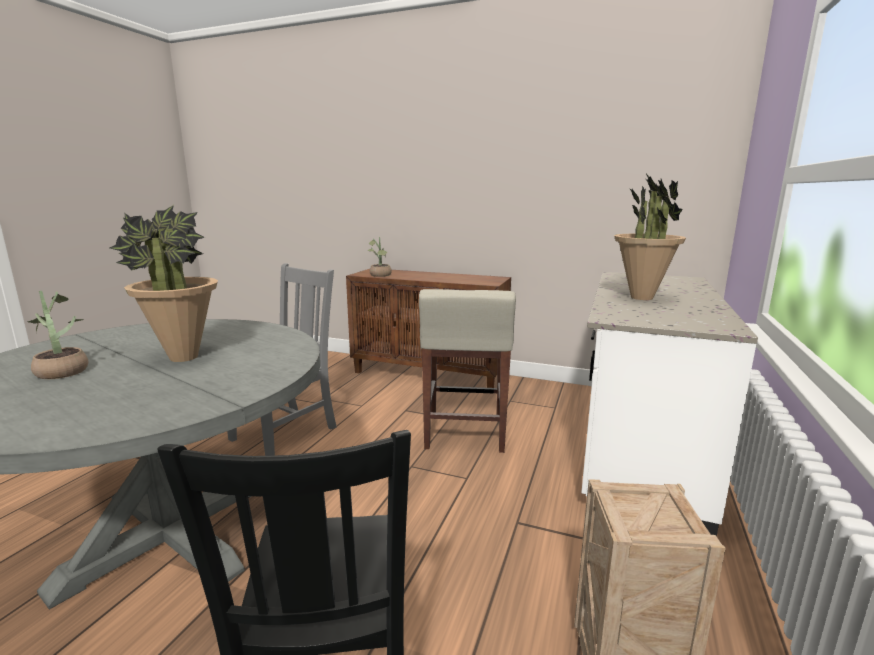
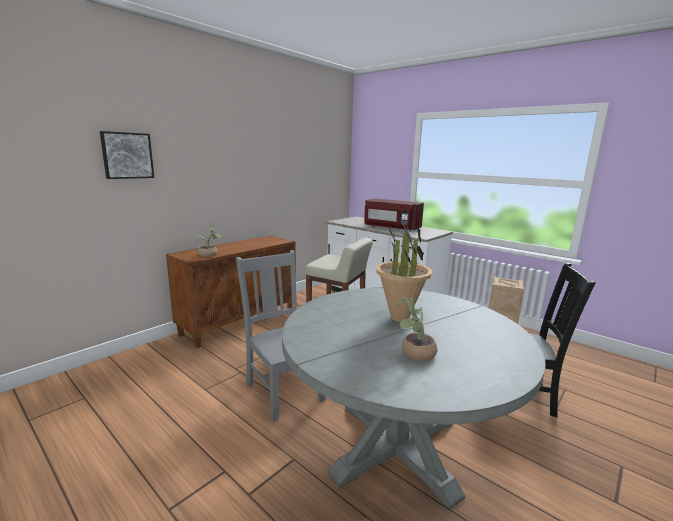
camera: 70 degrees left, 0 degrees up
potted plant [614,174,686,300] -> red microwave [364,198,424,232]
none -> picture [100,131,154,179]

